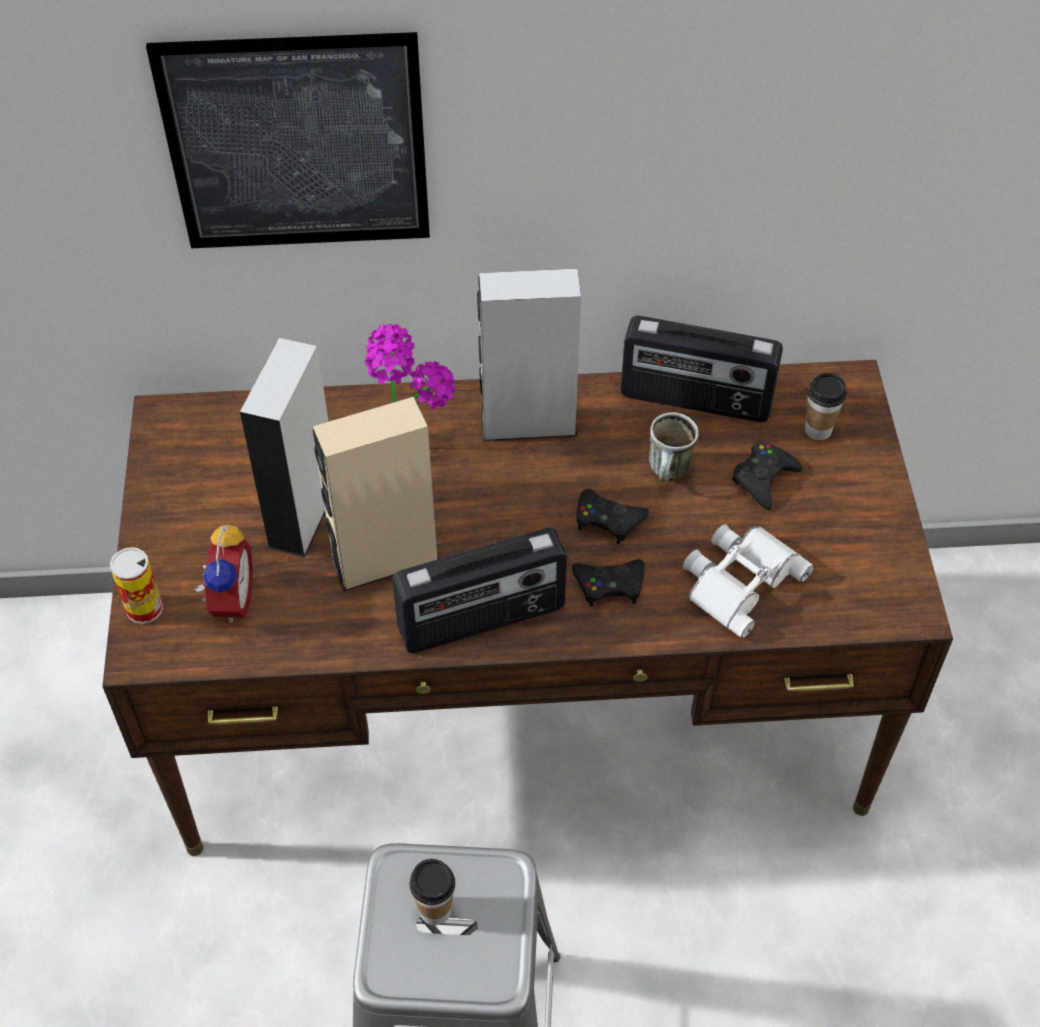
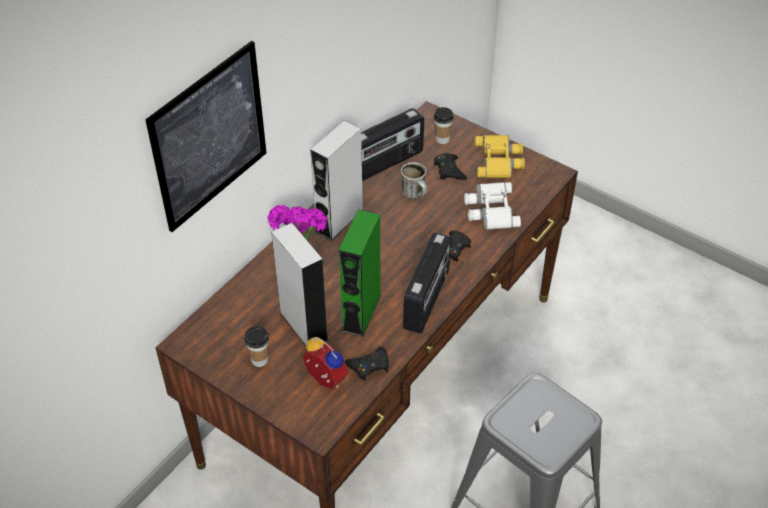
camera: 50 degrees left, 5 degrees down
can [110,547,163,624] -> none
beige speaker [312,397,439,592] -> green speaker [338,209,381,337]
cup [410,859,455,925] -> cup moved to [244,326,269,367]
black game controller [576,489,649,544] -> black game controller moved to [345,347,389,381]
none -> yellow binoculars [474,135,525,178]

